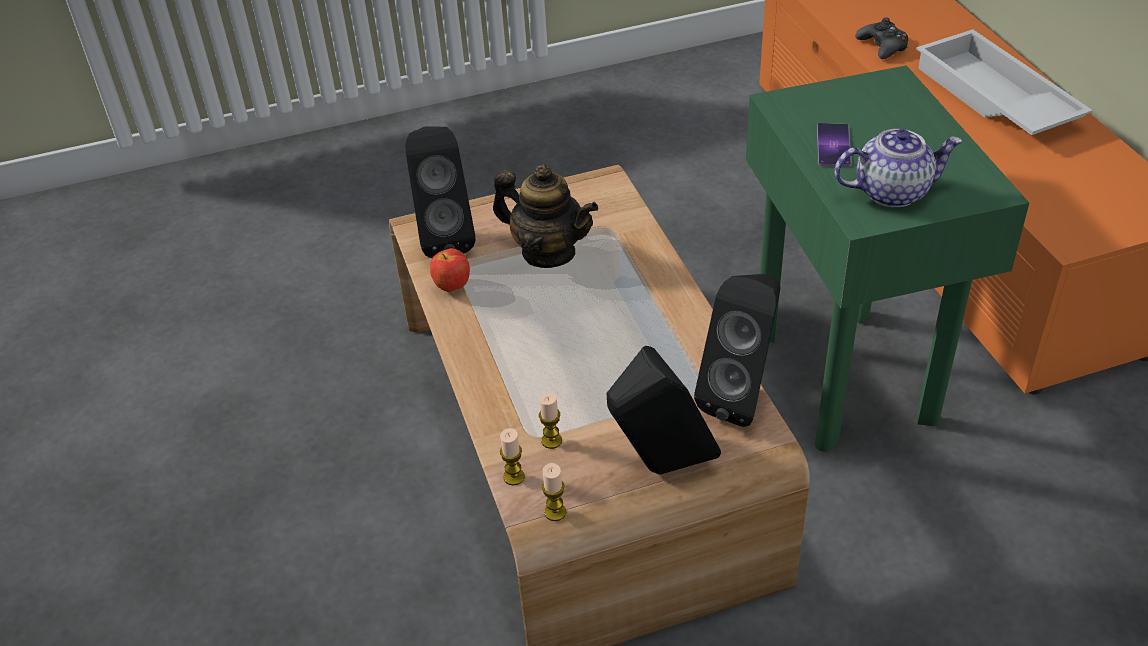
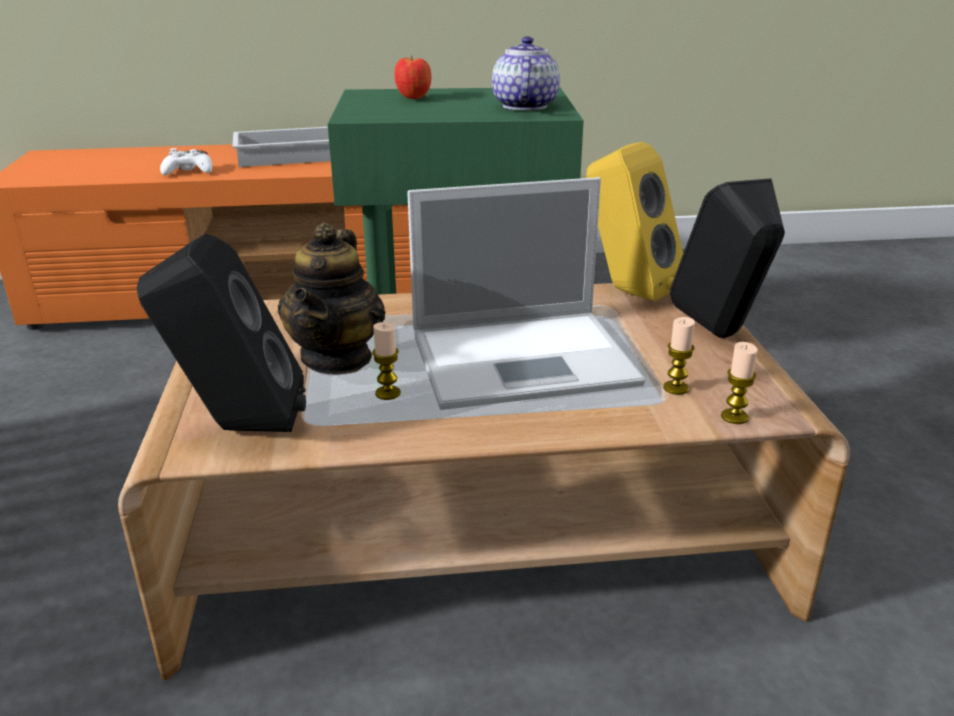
camera: 80 degrees left, 15 degrees down
apple [430,248,470,292] -> apple moved to [395,55,431,99]
teapot [493,164,598,268] -> teapot turned 150 degrees clockwise [278,222,386,375]
candle [542,463,566,521] -> candle moved to [372,322,401,400]
black speaker [694,274,781,427] -> yellow speaker [586,142,683,301]
phone [817,123,852,167] -> none
black game controller [855,17,908,59] -> white game controller [160,148,212,175]
none -> laptop [407,177,645,410]

